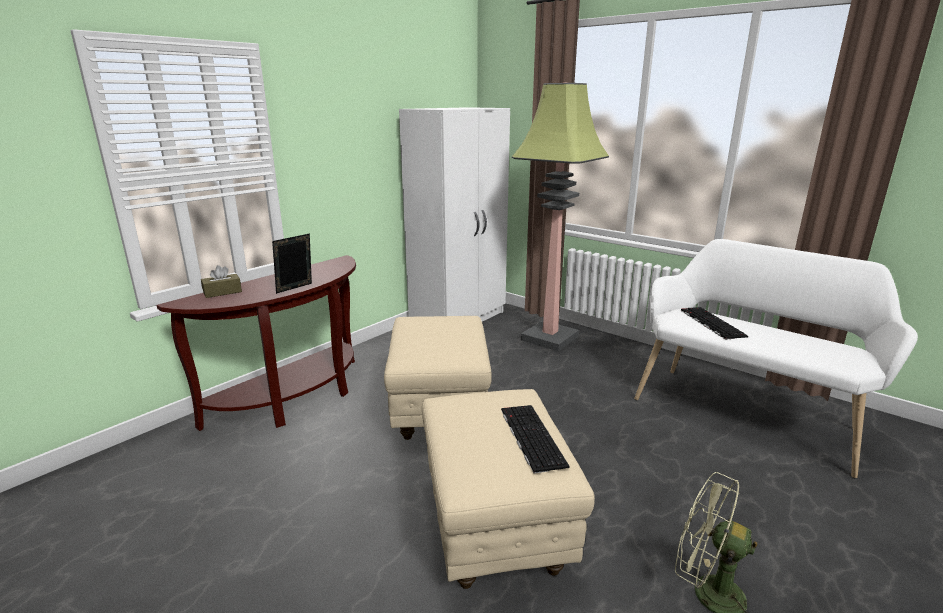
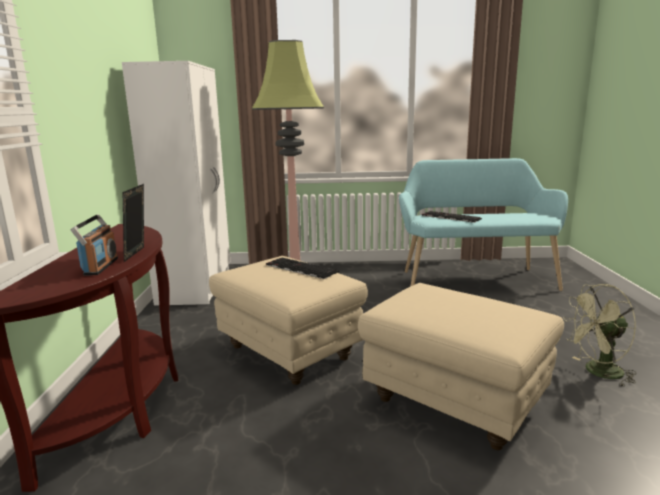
camera: 40 degrees left, 5 degrees down
brown tissue box [201,265,242,298] -> none
keyboard [501,405,570,474] -> keyboard moved to [266,258,339,279]
white bench [634,239,918,478] -> turquoise bench [399,158,568,291]
none -> radio [71,214,118,276]

